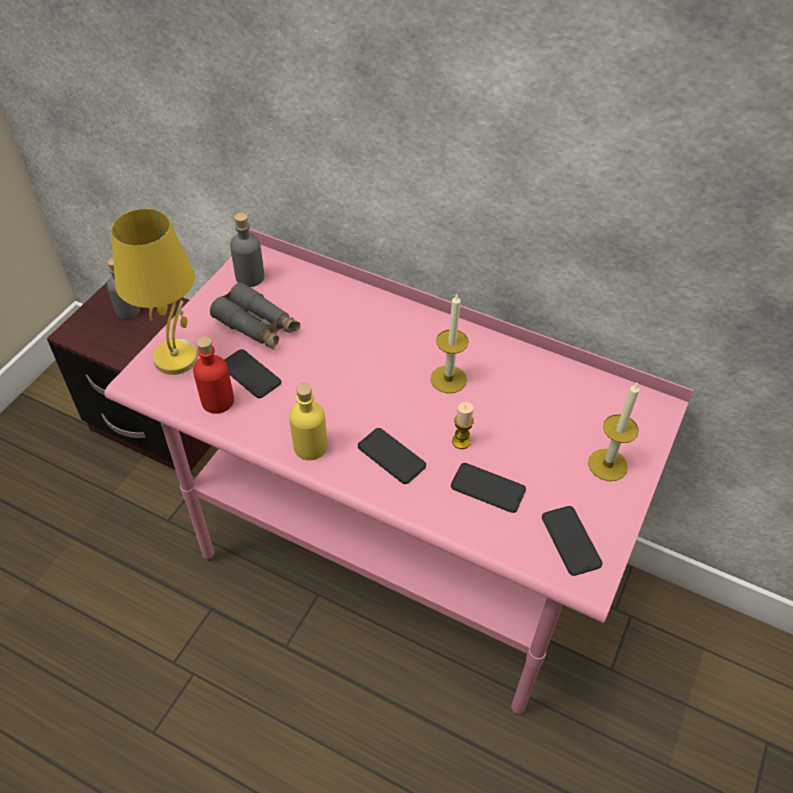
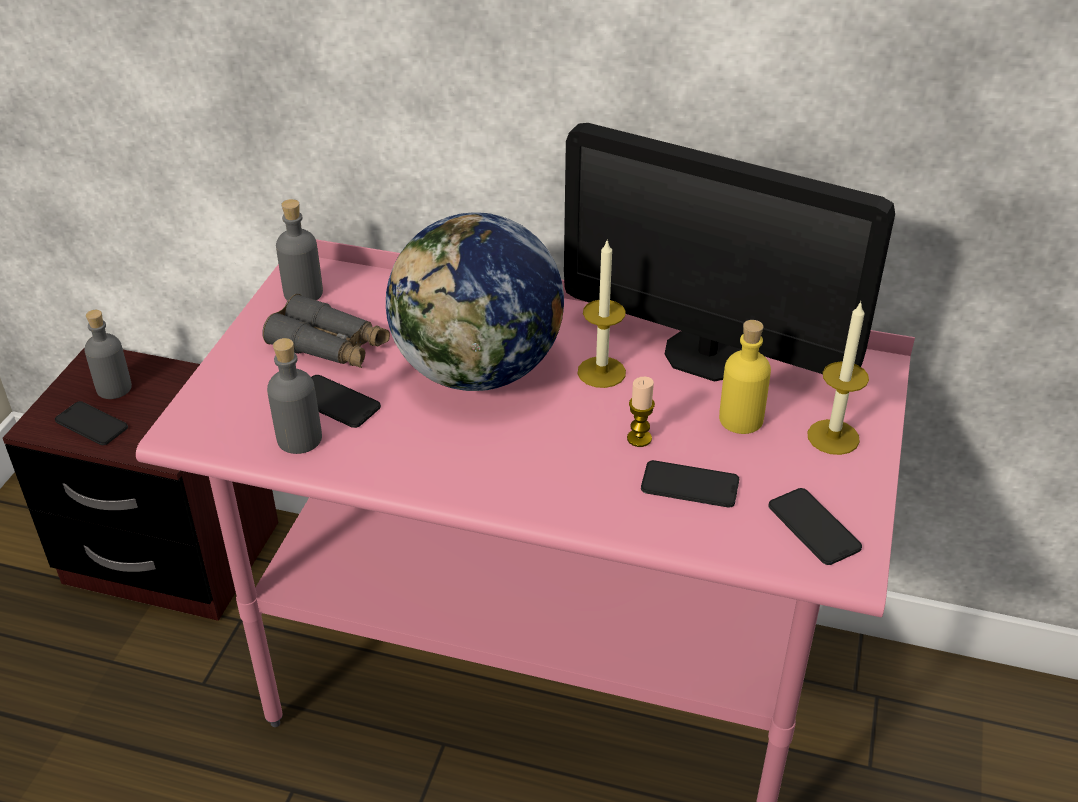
camera: 10 degrees left, 10 degrees down
yellow table lamp [111,209,198,375] -> none
red bottle [193,336,234,414] -> grey bottle [267,338,322,454]
yellow bottle [289,383,327,460] -> yellow bottle moved to [719,320,771,434]
phone [358,428,426,484] -> phone moved to [55,401,128,445]
none -> globe [386,212,564,391]
none -> monitor [564,123,895,382]

